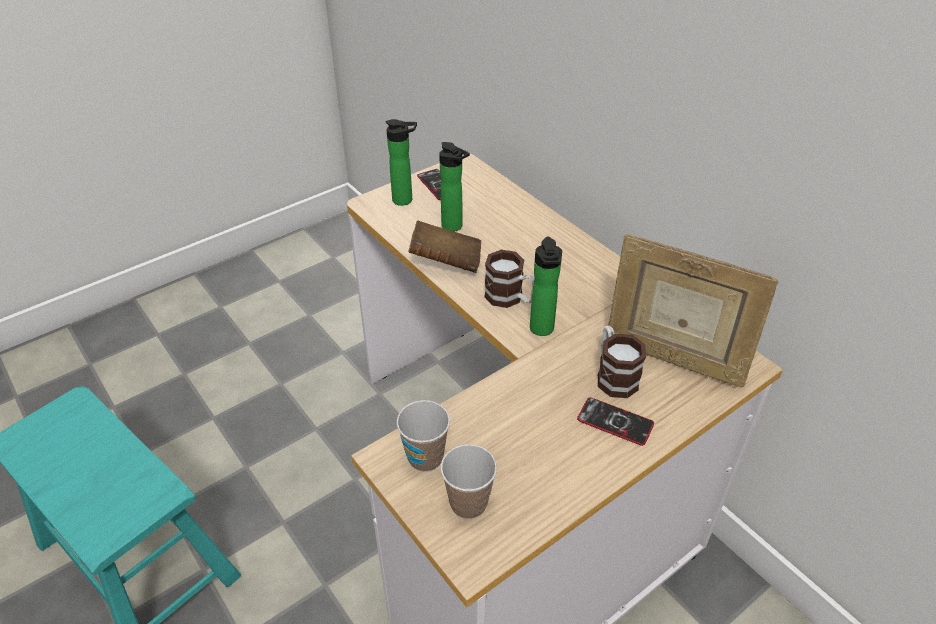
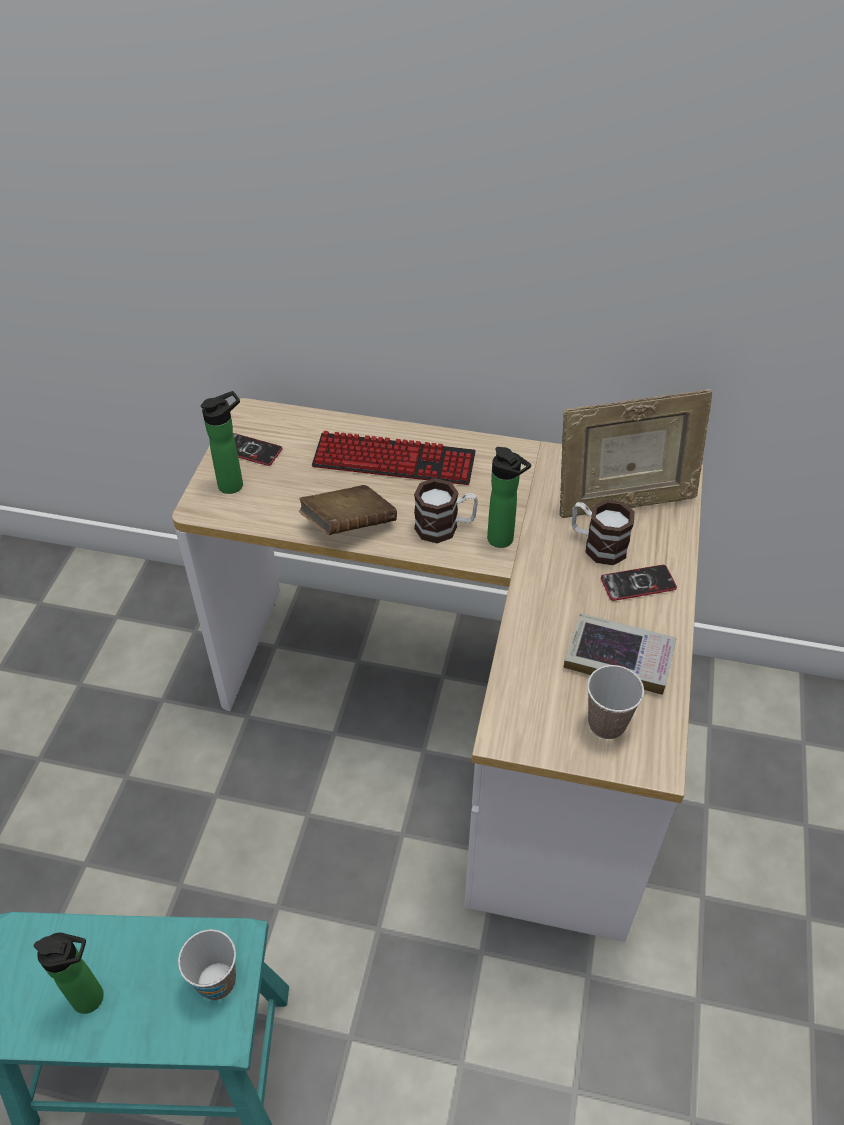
camera: 40 degrees left, 5 degrees up
cup [397,400,450,472] -> cup moved to [178,929,236,1000]
bottle [439,142,470,232] -> bottle moved to [34,933,104,1014]
none -> keyboard [312,431,476,485]
none -> book [563,613,677,695]

